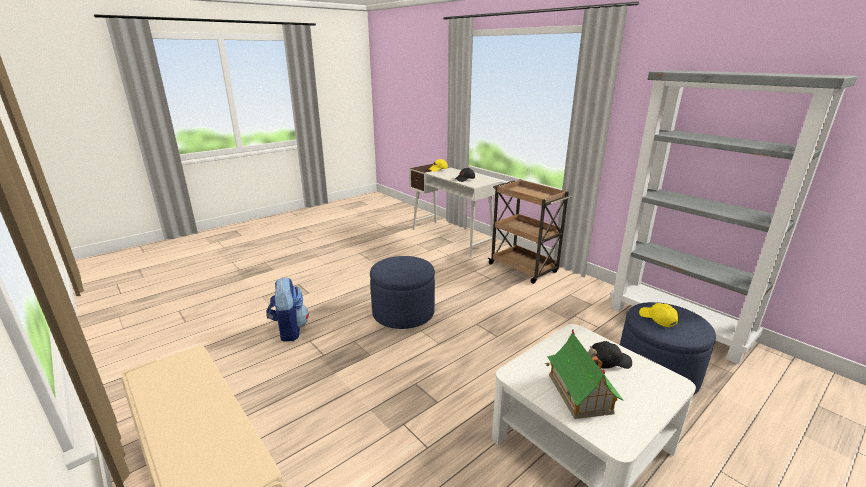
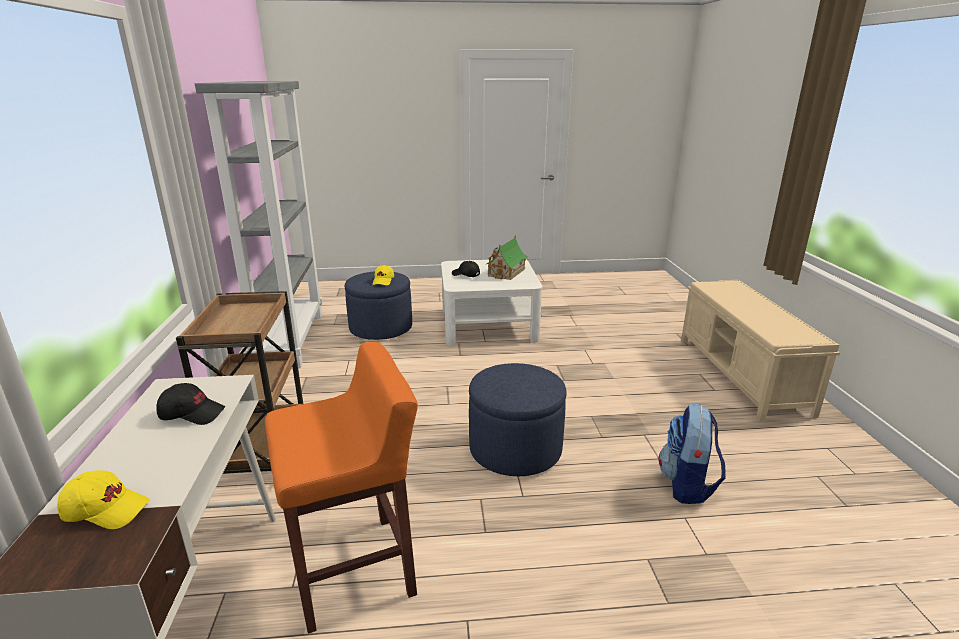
camera: 145 degrees left, 0 degrees up
none -> orange stool [265,342,418,634]

